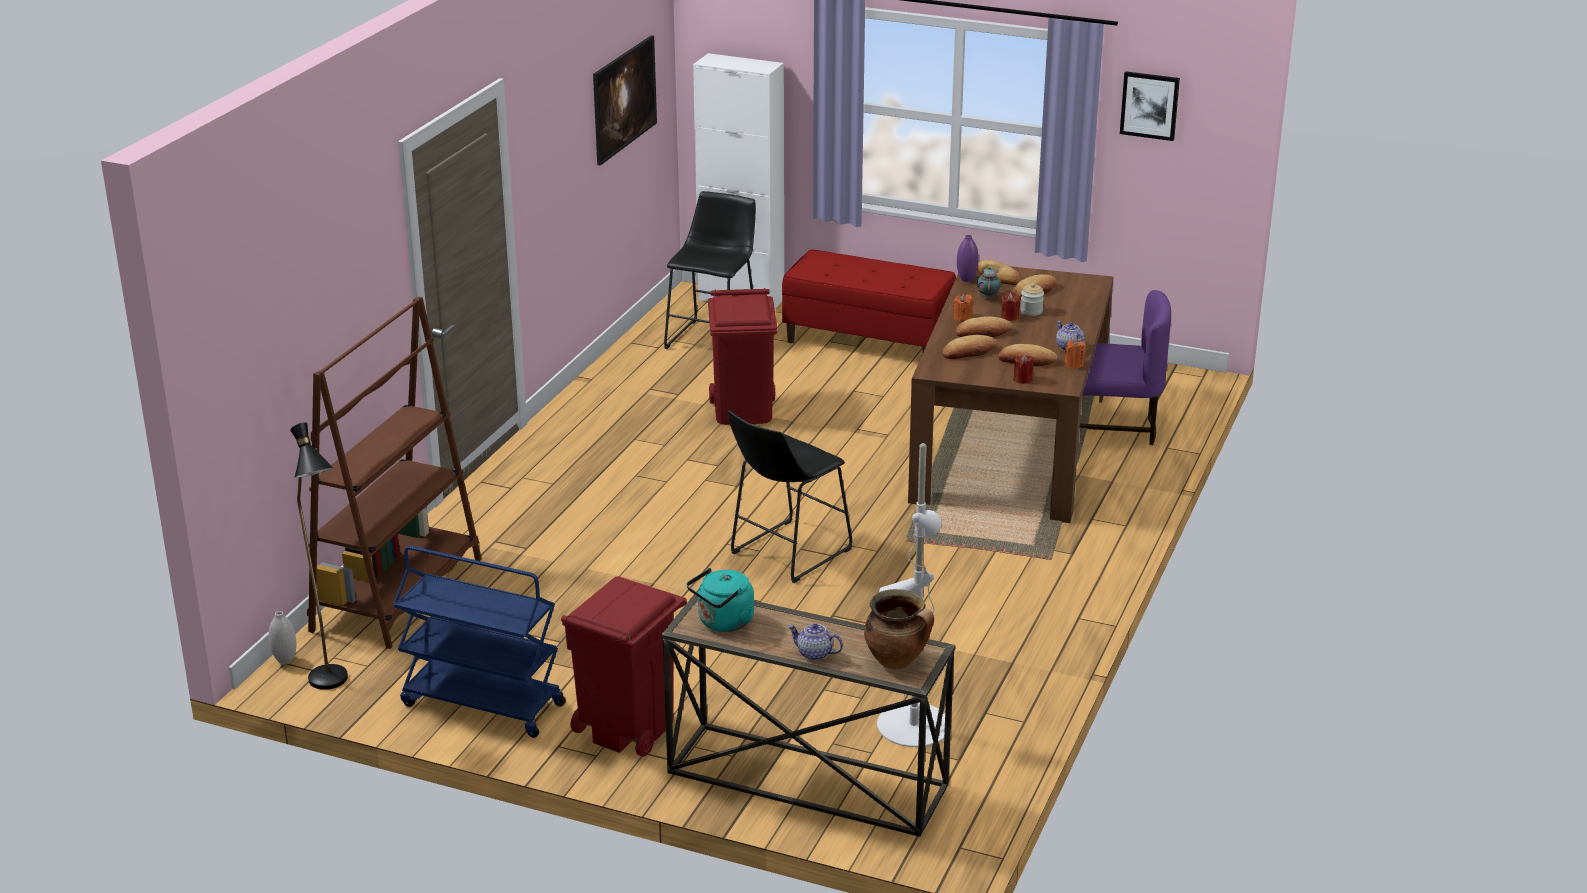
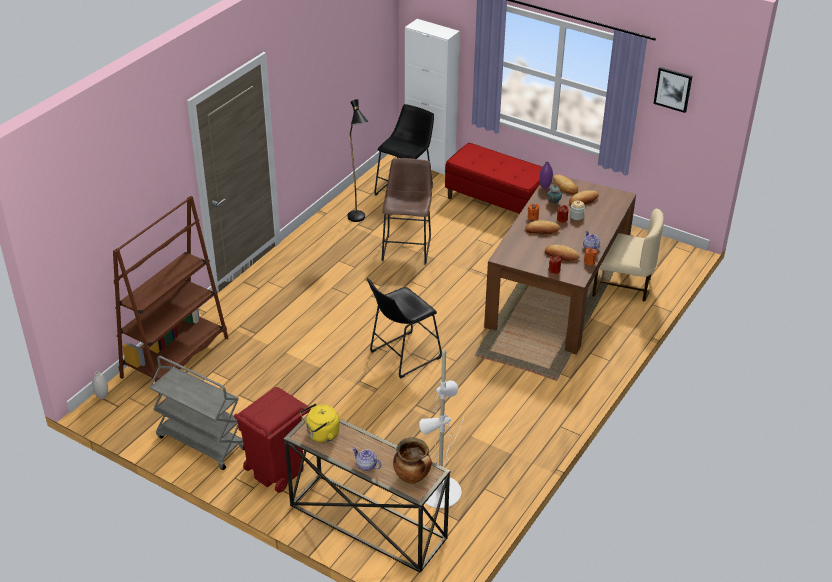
camera: 10 degrees right, 10 degrees up
black floor lamp [290,422,348,690] -> black floor lamp moved to [347,99,368,222]
blue cart [393,546,566,738] -> grey cart [149,356,245,470]
picture [593,35,657,166] -> none
turquoise kettle [686,568,754,632] -> yellow kettle [300,403,340,443]
red trash can [708,288,777,425] -> brown stool [382,158,432,264]
bread [943,335,996,359] -> none
purple chair [1080,290,1171,445] -> beige chair [592,209,664,302]

